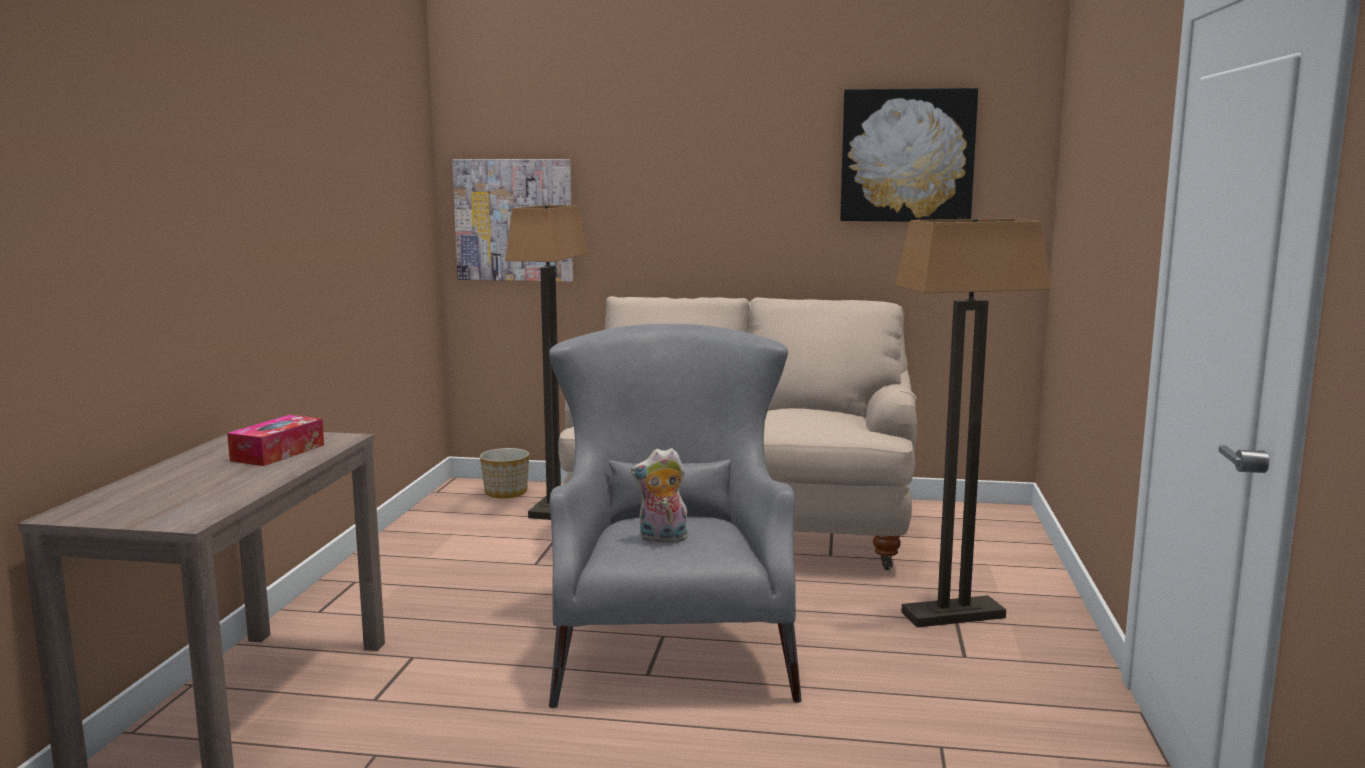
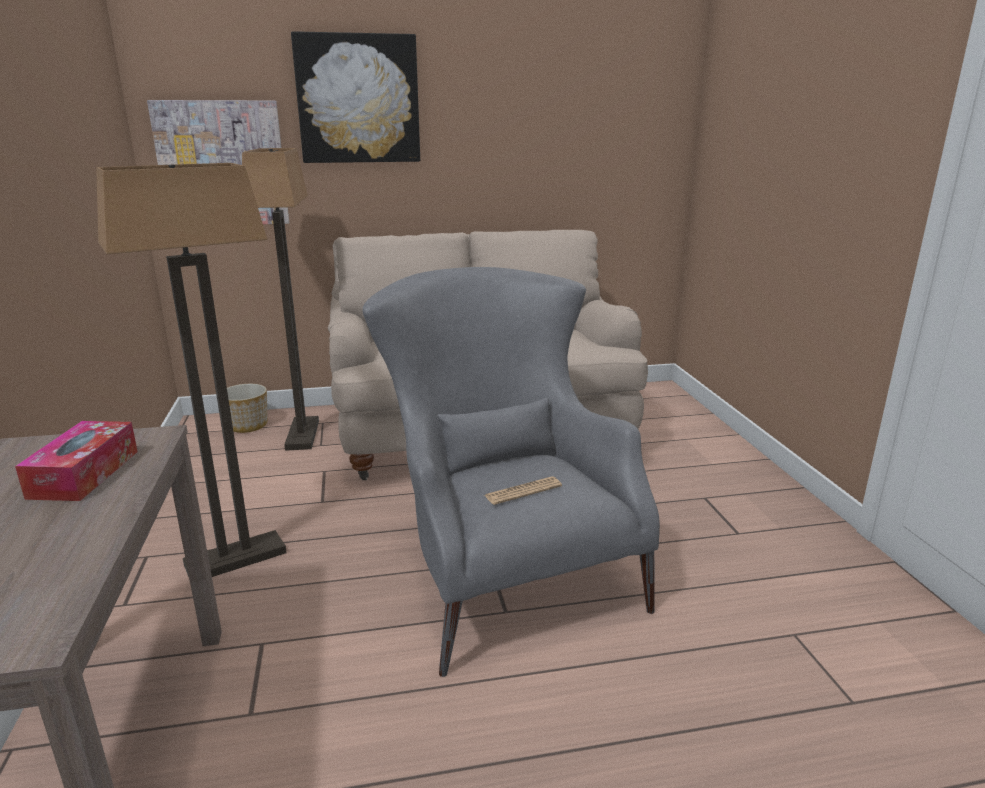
camera: 20 degrees left, 10 degrees up
plush toy [631,448,689,543] -> newspaper [484,476,562,505]
picture [840,88,978,222] -> picture moved to [291,31,420,163]
floor lamp [895,219,1051,627] -> floor lamp moved to [97,163,287,577]

